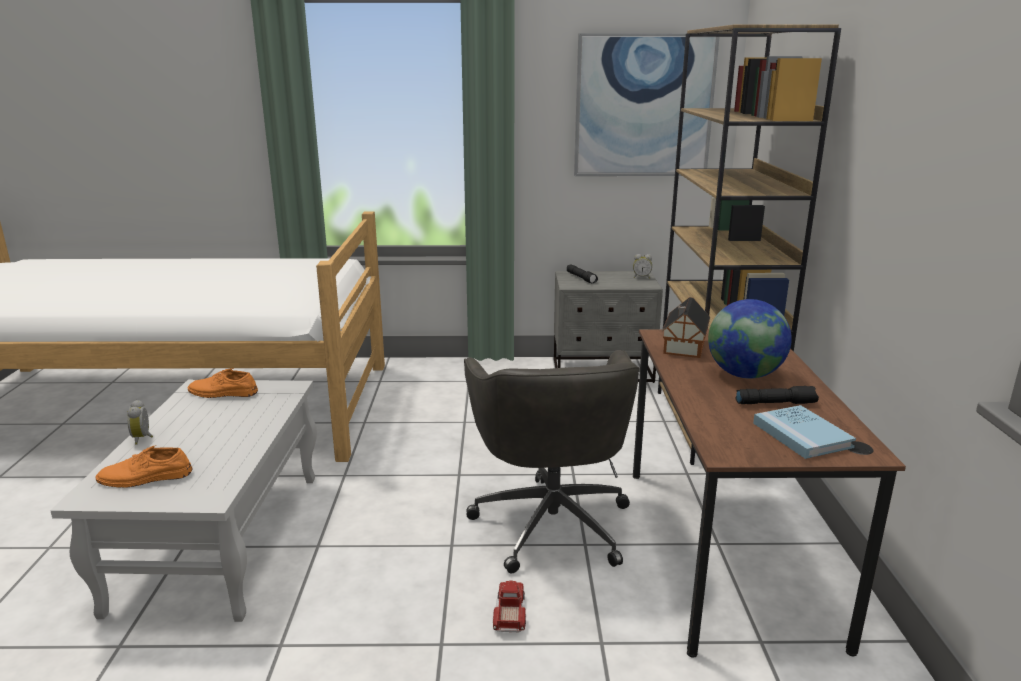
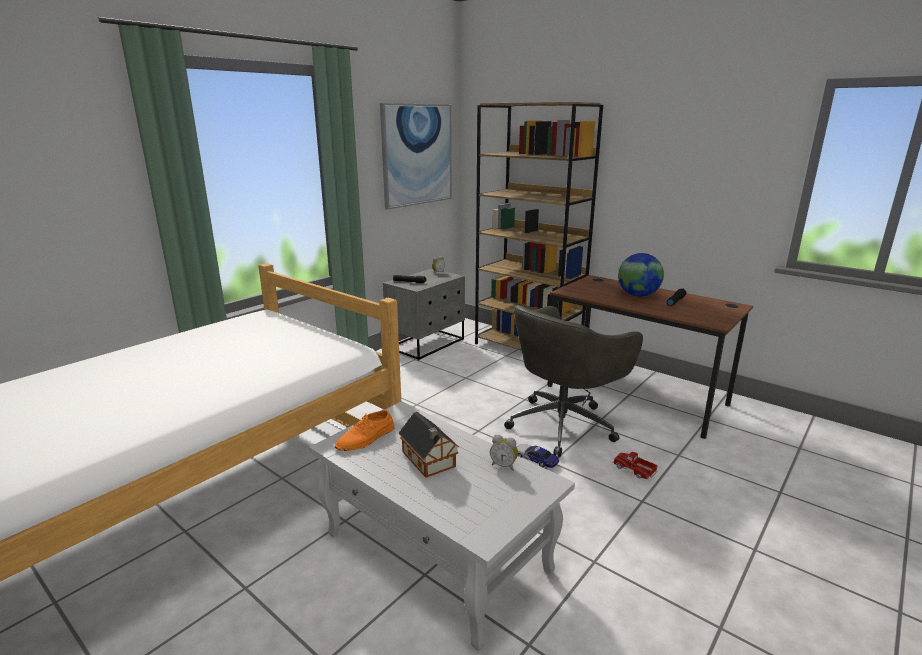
camera: 50 degrees left, 0 degrees up
orange shoe [96,445,193,488] -> none
alarm clock [127,400,153,444] -> alarm clock moved to [490,435,518,471]
grey office chair [464,350,640,574] -> grey office chair turned 105 degrees clockwise [504,305,643,457]
toy house [662,297,710,358] -> toy house moved to [399,412,460,478]
blue book [753,405,856,459] -> none
none -> toy car [517,444,559,468]

